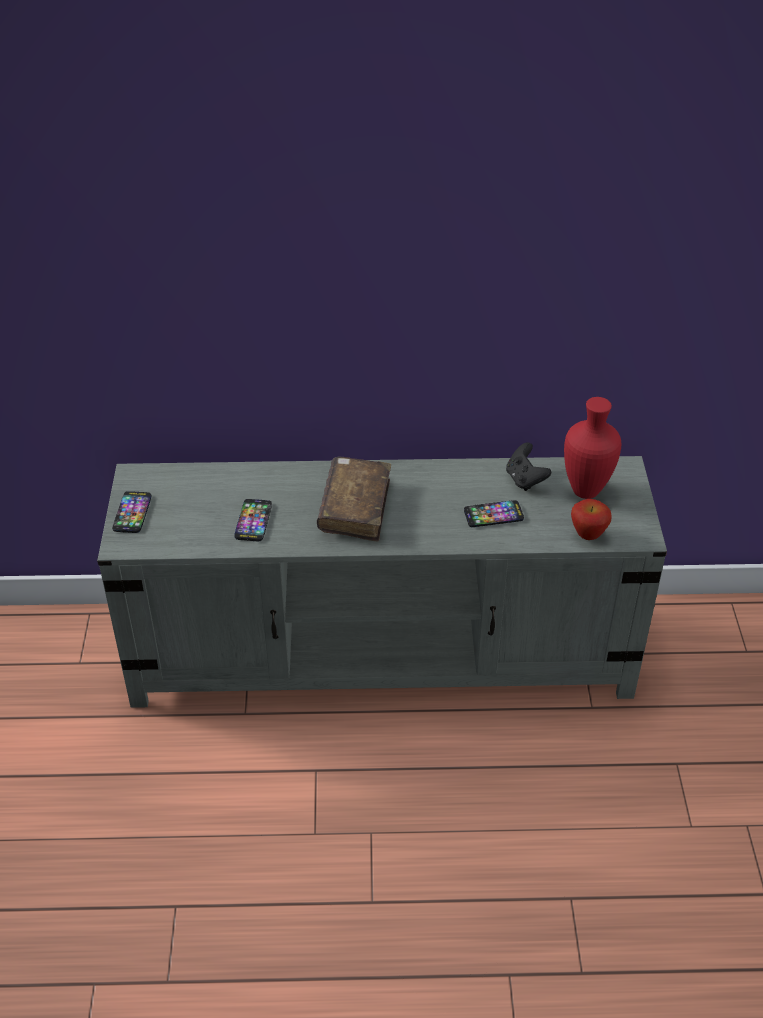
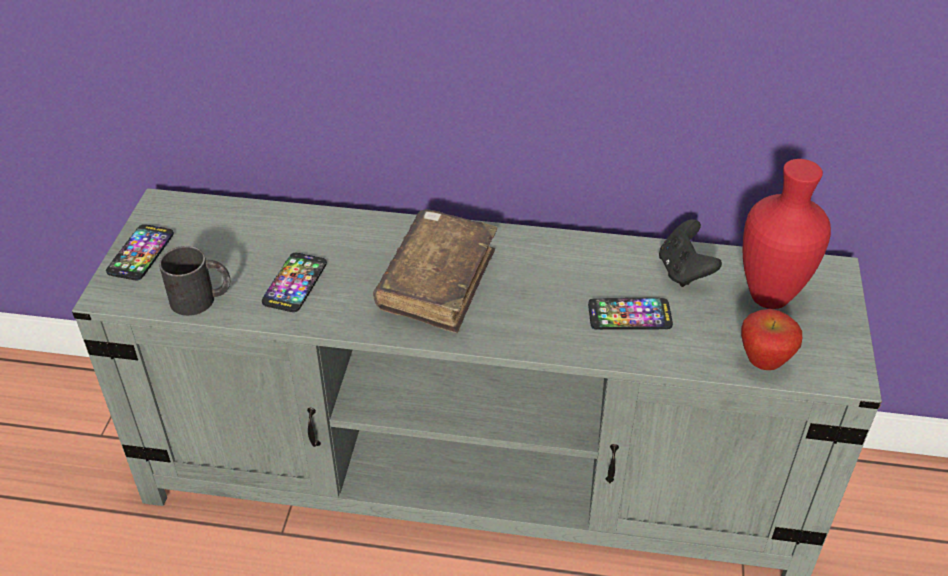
camera: 10 degrees right, 0 degrees up
none -> black mug [159,246,230,316]

